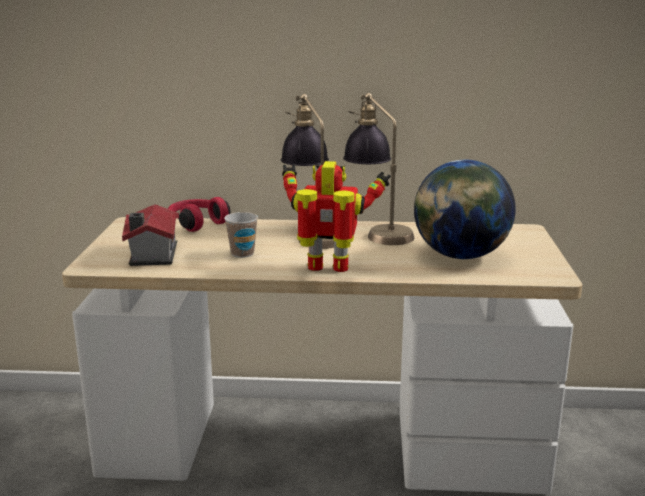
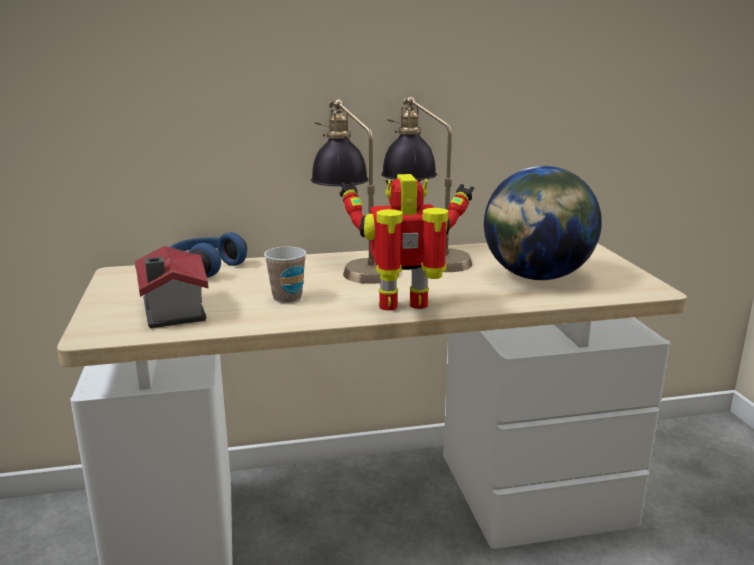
camera: 15 degrees left, 0 degrees up
red headphones [168,197,230,232] -> blue headphones [171,232,247,278]

